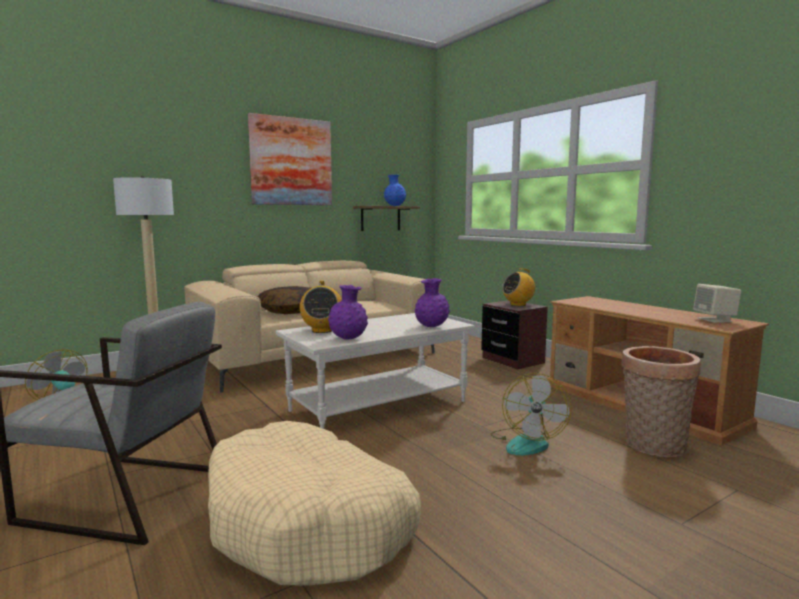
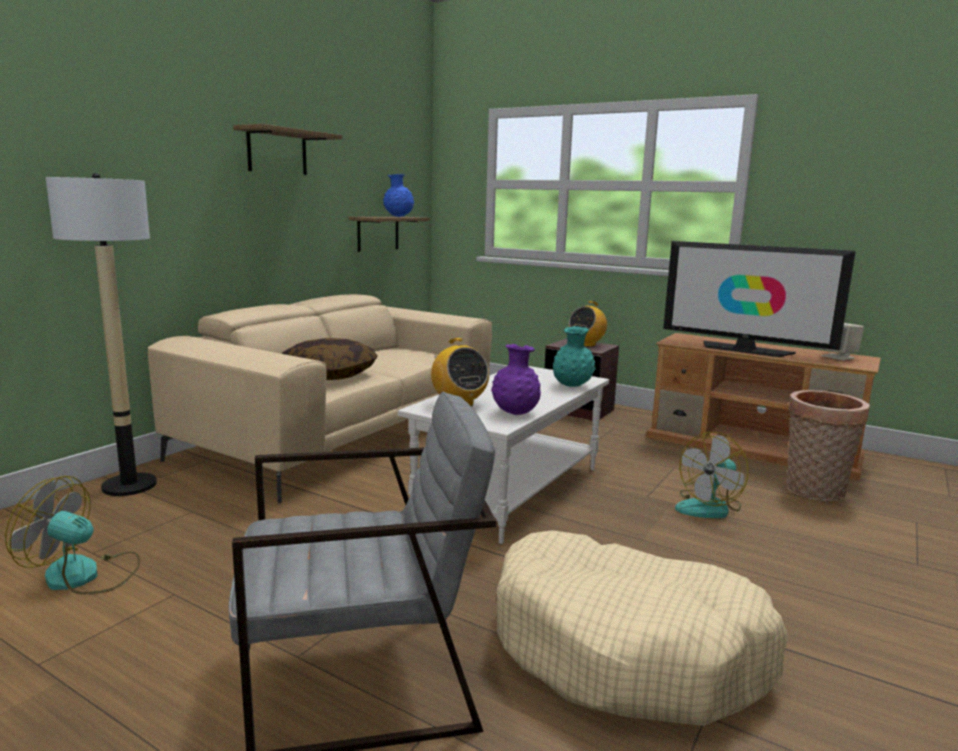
camera: 25 degrees left, 5 degrees up
picture [248,113,332,205] -> shelf [233,124,343,175]
purple vase [415,278,450,327] -> turquoise vase [553,326,596,387]
fan [491,373,571,455] -> fan turned 60 degrees clockwise [675,432,748,518]
none -> television [663,241,856,357]

